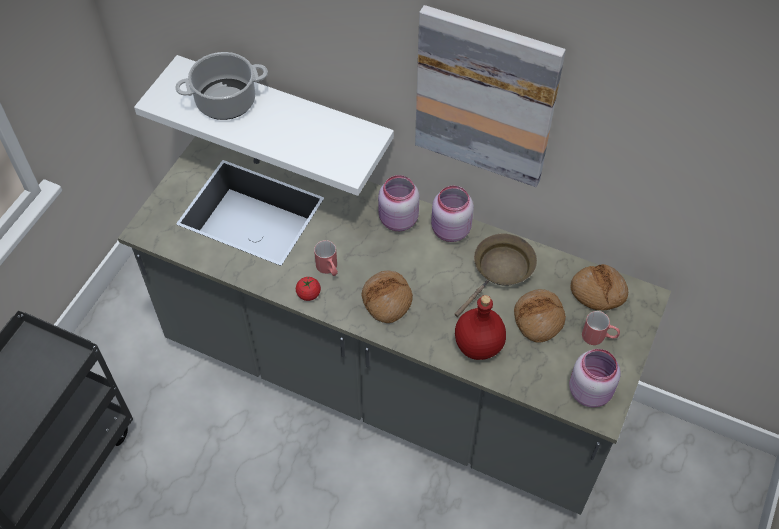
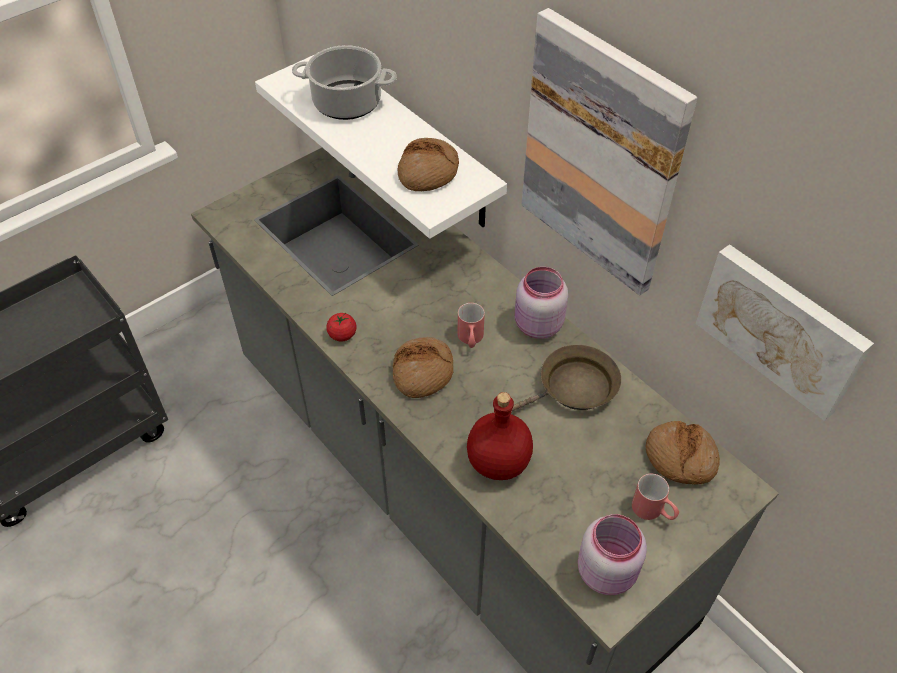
camera: 25 degrees right, 5 degrees down
red mug [314,240,338,276] -> red mug moved to [457,303,485,348]
pink jar [378,175,419,231] -> none
bread [514,289,566,343] -> bread moved to [397,138,459,191]
none -> picture [696,244,874,421]

